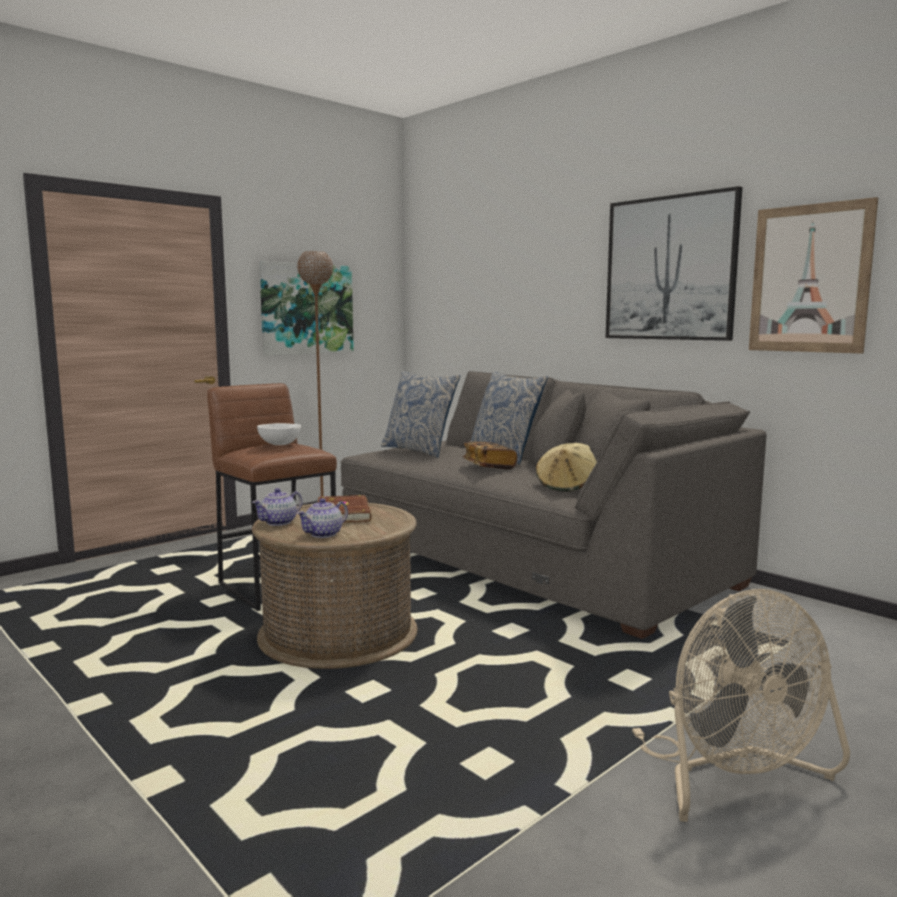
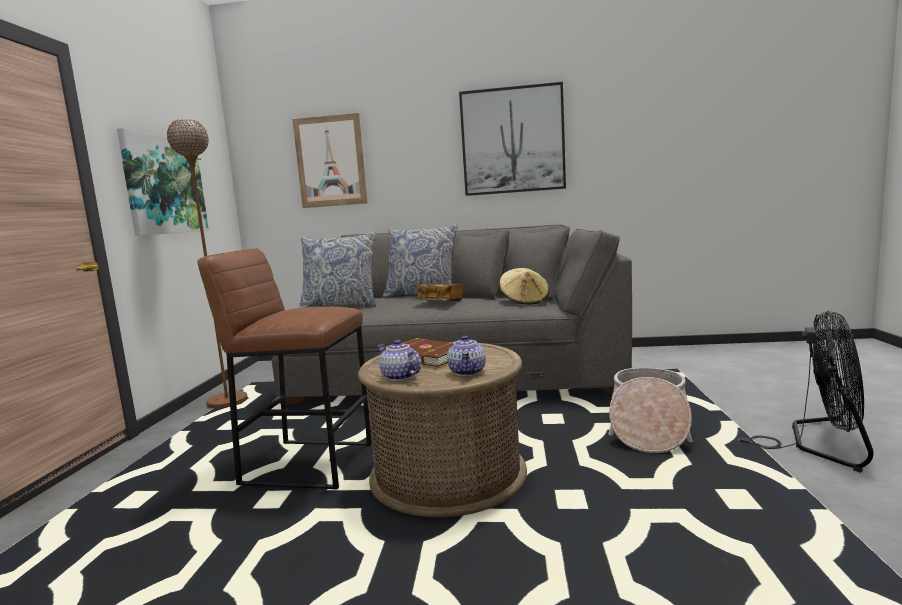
camera: 40 degrees left, 0 degrees up
teapot [252,488,303,526] -> teapot turned 135 degrees clockwise [377,340,422,381]
white bowl [257,423,301,445] -> none
beige fan [632,589,850,822] -> black fan [738,311,873,473]
picture [749,197,878,353] -> picture moved to [292,113,368,208]
none -> basket [608,368,693,453]

